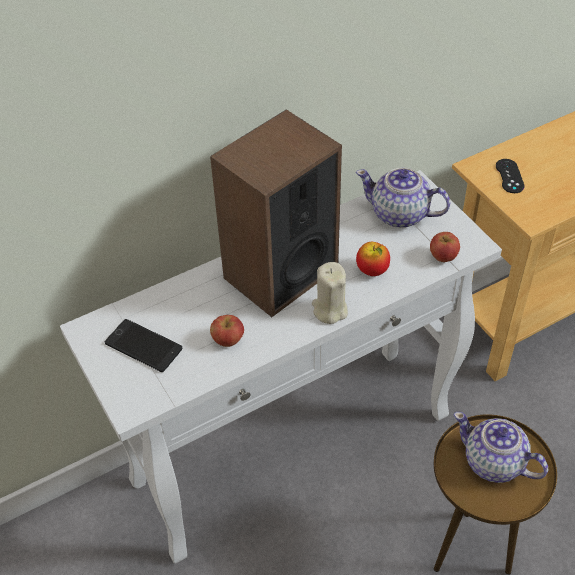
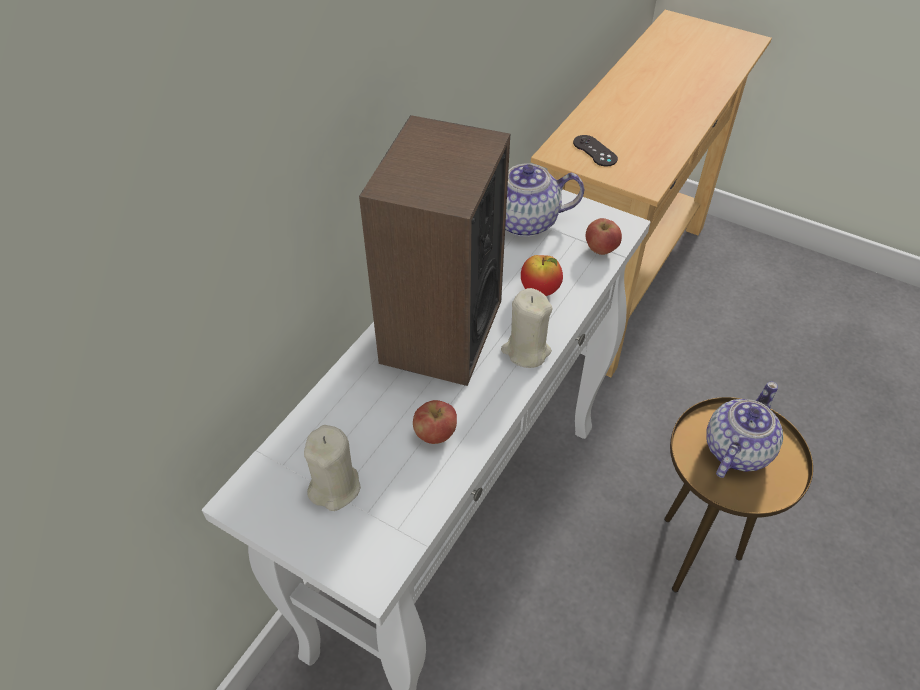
camera: 30 degrees left, 0 degrees up
phone [105,319,183,372] -> beige candle [304,425,361,511]
teapot [454,412,548,483] -> teapot turned 120 degrees clockwise [706,381,783,478]

